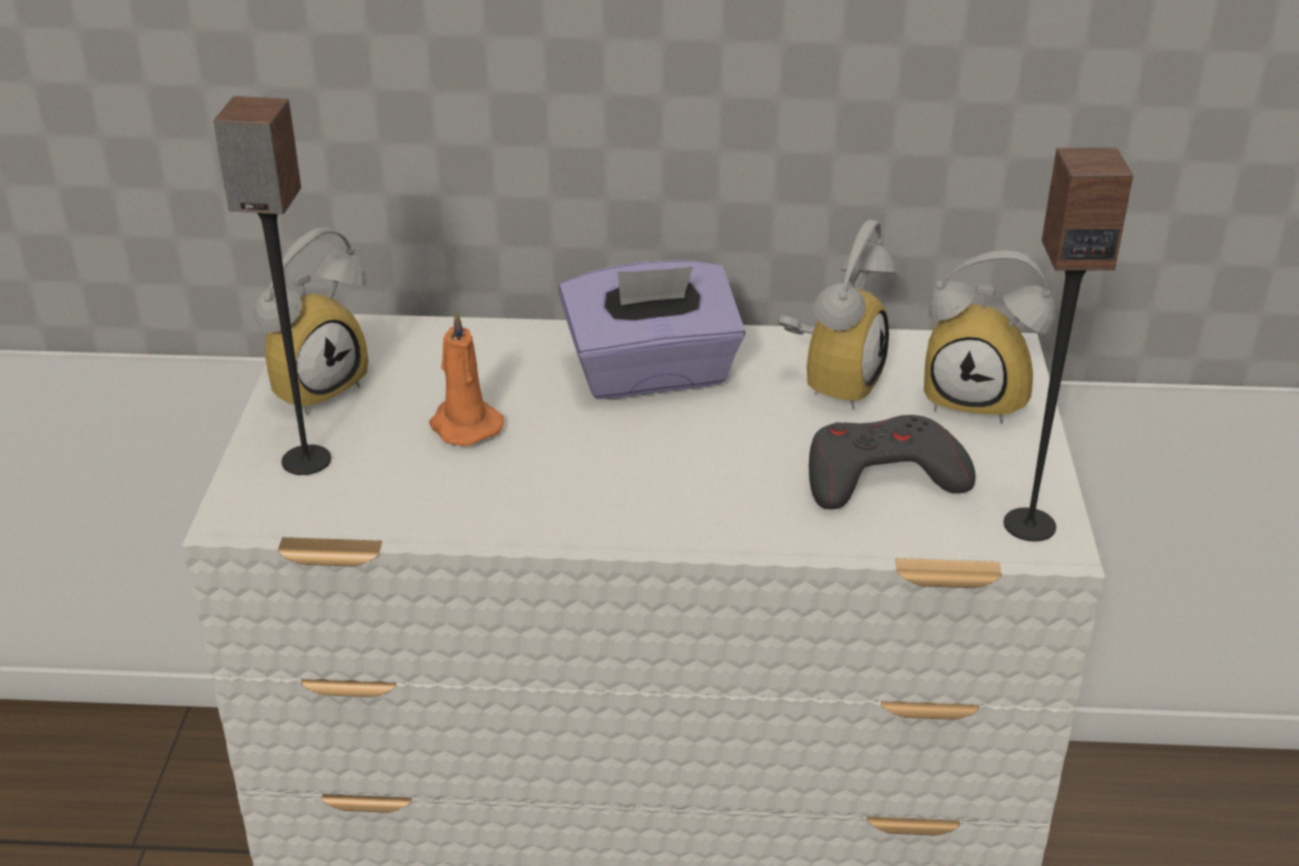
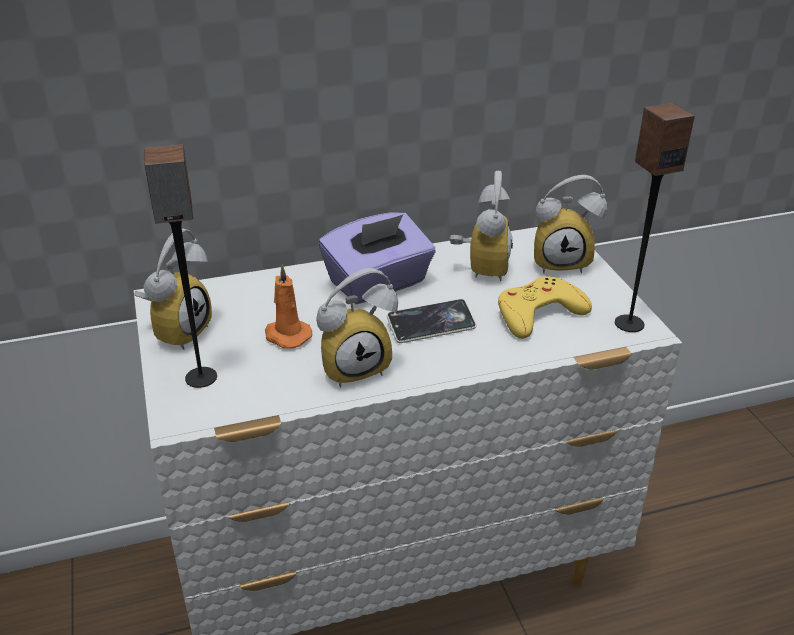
camera: 20 degrees left, 0 degrees up
grey game controller [809,415,976,510] -> yellow game controller [498,276,592,339]
none -> alarm clock [317,268,398,388]
none -> phone [387,299,476,343]

